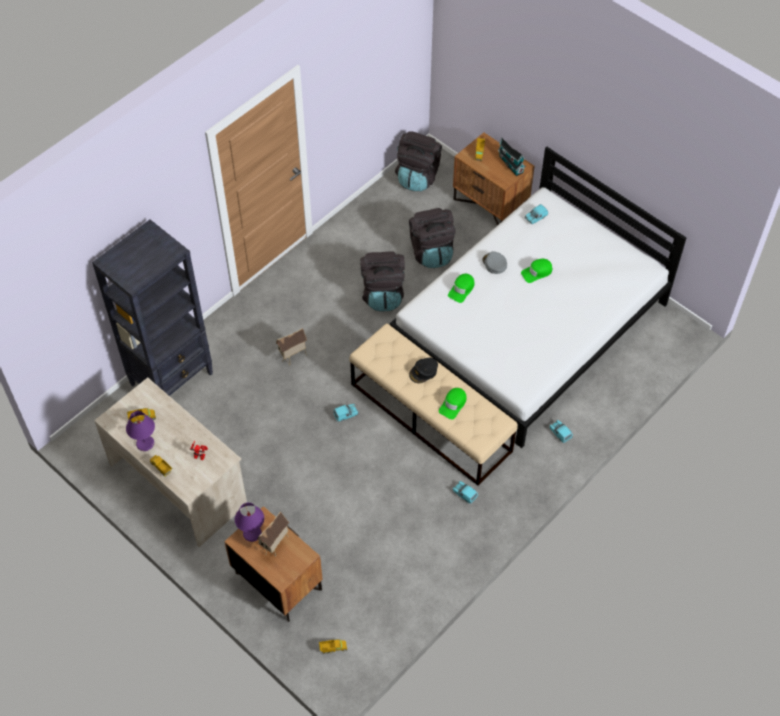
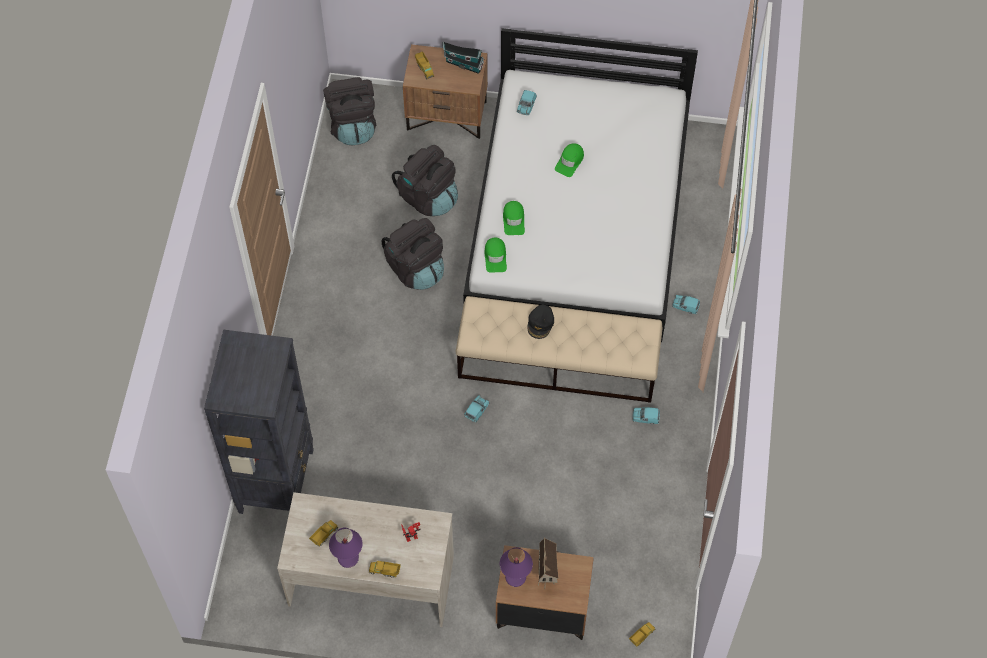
camera: 35 degrees left, 5 degrees up
toy house [276,328,307,365] -> none
green cap [439,388,467,420] -> green cap moved to [485,237,507,273]
grey cap [482,251,507,274] -> none

